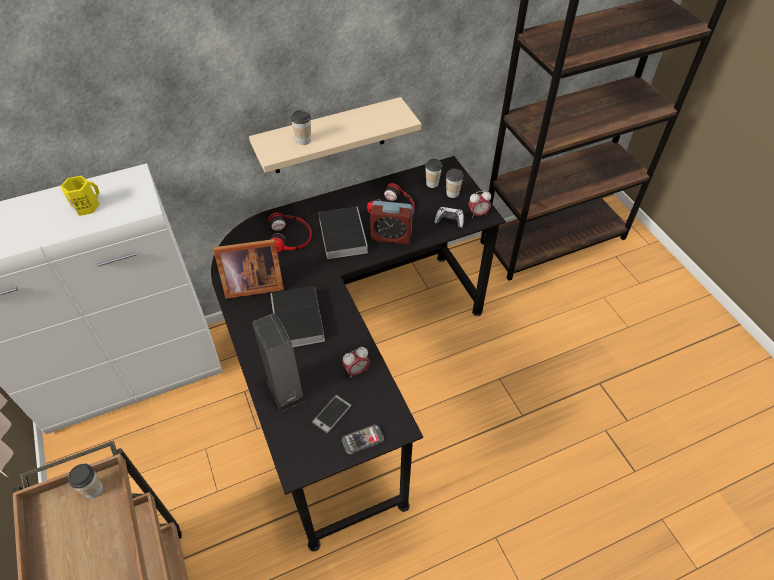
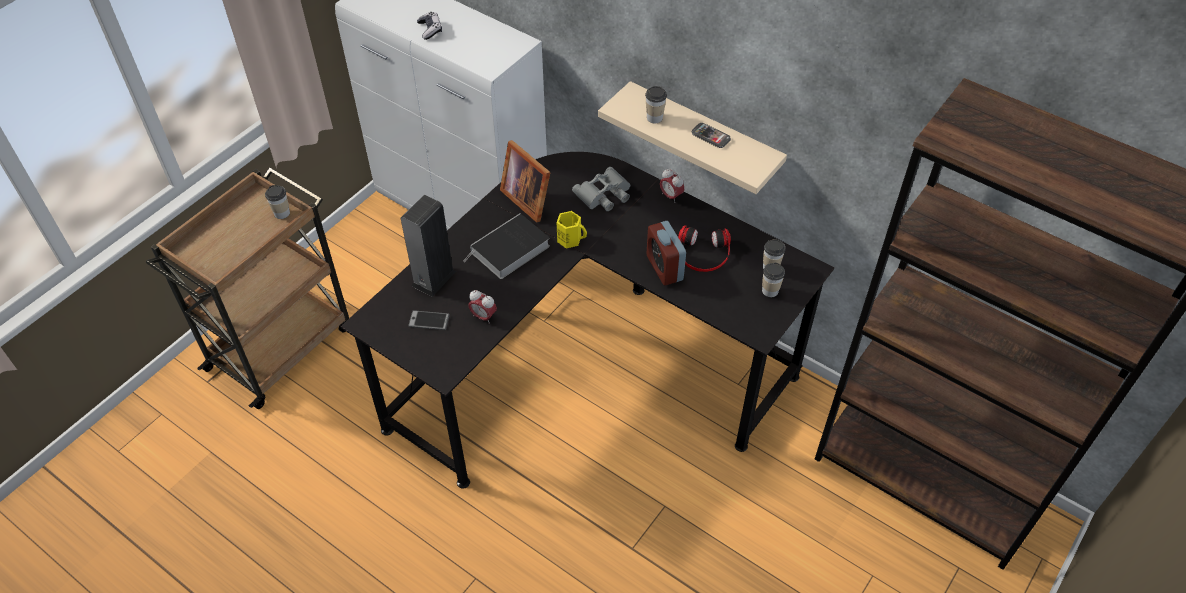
camera: 60 degrees right, 0 degrees up
yellow mug [60,175,99,216] -> yellow mug moved to [556,211,587,248]
headphones [268,212,312,252] -> grey binoculars [572,167,631,211]
book [319,207,368,259] -> none
phone [342,424,384,454] -> phone moved to [692,123,731,148]
game controller [434,207,464,229] -> game controller moved to [417,12,442,40]
alarm clock [468,190,491,218] -> alarm clock moved to [660,169,684,203]

